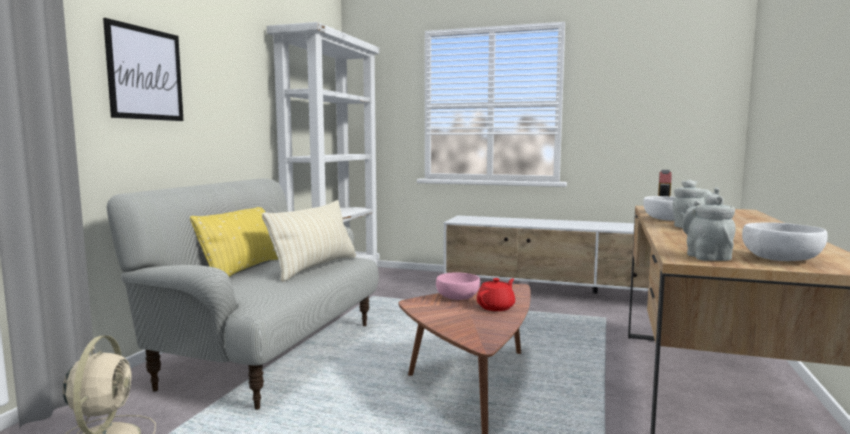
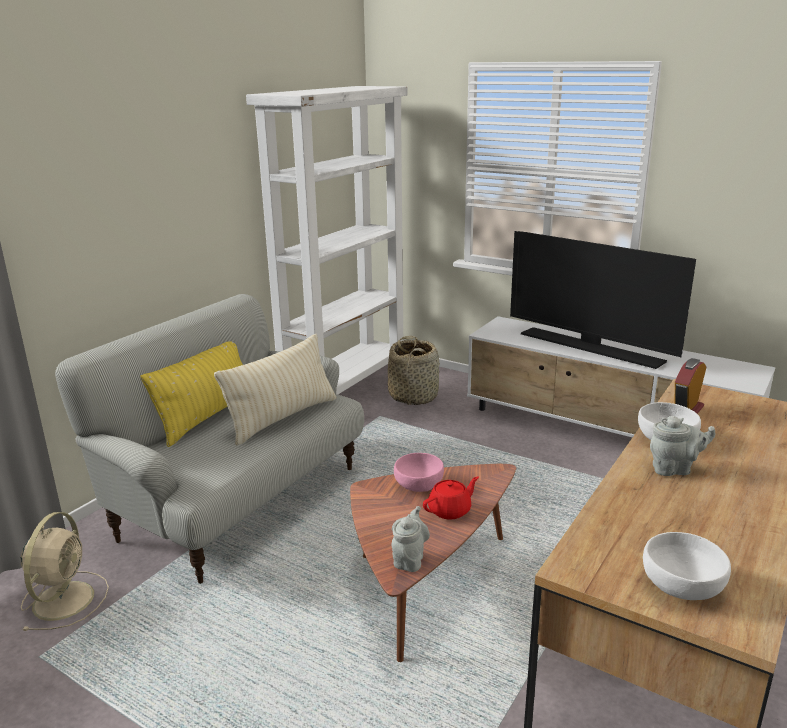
camera: 15 degrees right, 15 degrees up
picture [103,18,184,121] -> none
grey teapot [682,194,736,261] -> grey teapot moved to [392,506,430,572]
none -> basket [388,336,440,405]
none -> television [510,231,696,369]

